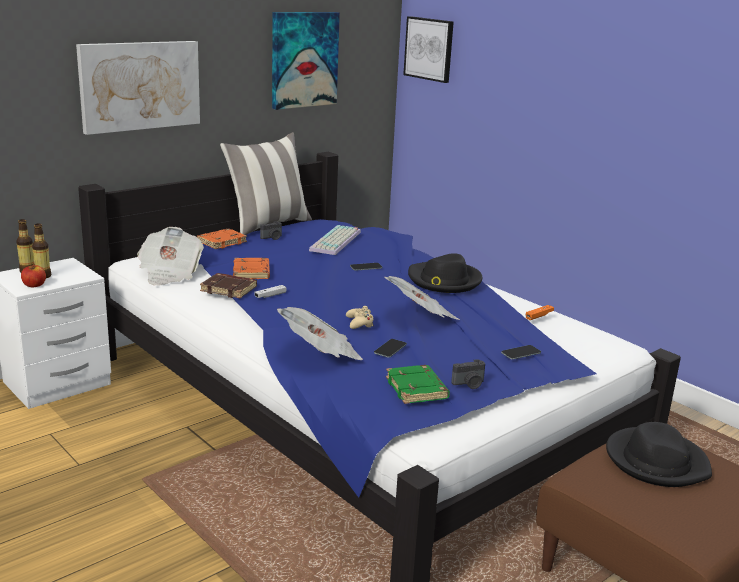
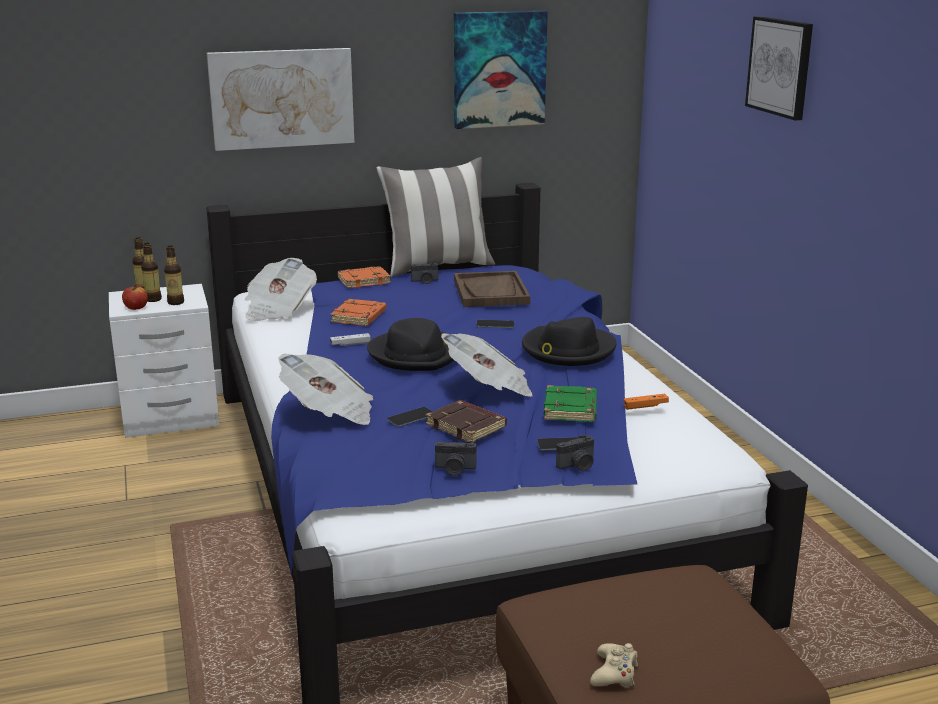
camera: 25 degrees right, 0 degrees up
brown book [200,273,257,298] -> brown book moved to [425,400,507,442]
keyboard [309,225,361,255] -> brown tray [454,271,530,307]
beige game controller [346,306,374,329] -> beige game controller moved to [590,643,638,688]
green book [386,365,450,404] -> green book moved to [543,385,597,422]
picture [403,16,454,83] -> picture moved to [745,16,813,120]
black hat [606,422,712,487] -> black hat moved to [367,318,454,371]
none -> bottle [164,245,184,305]
none -> camera [556,435,594,471]

